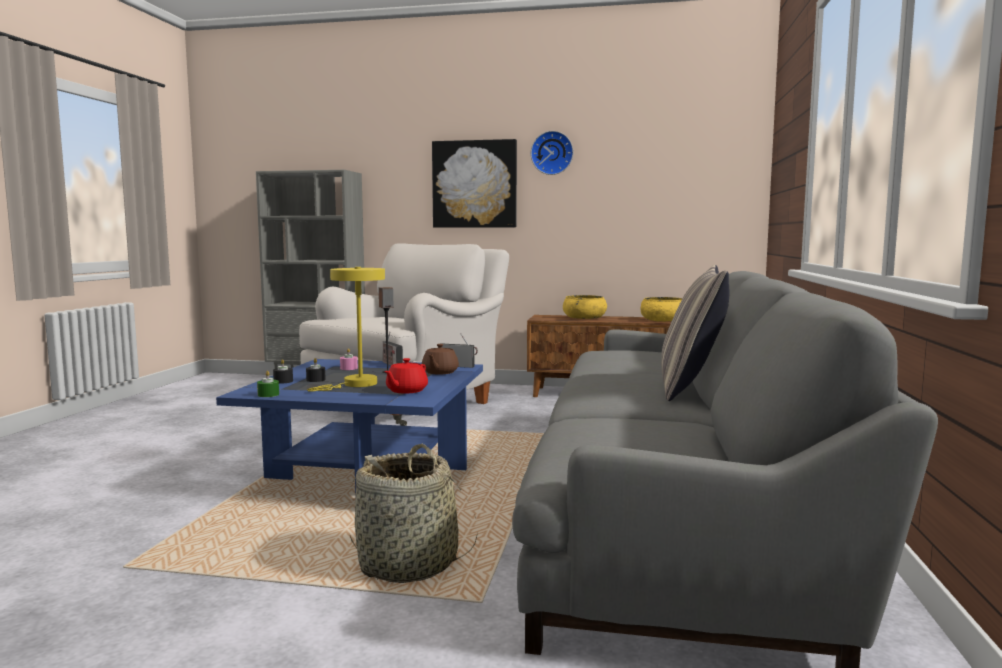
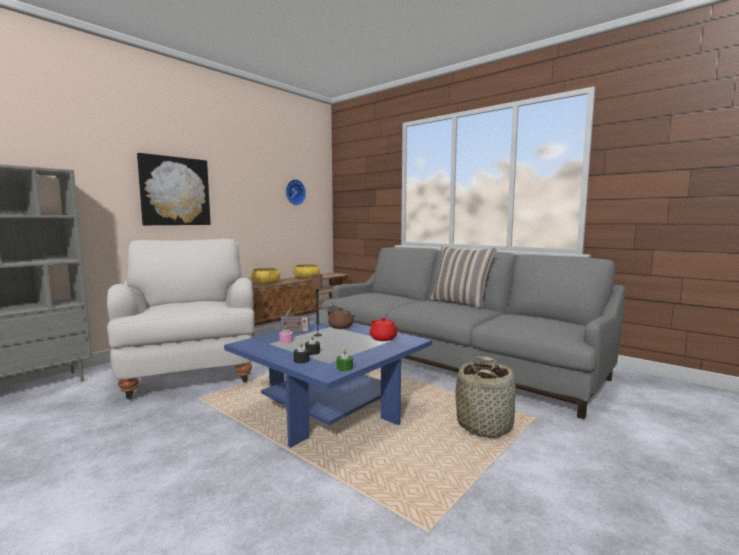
camera: 60 degrees left, 0 degrees up
yellow table lamp [307,267,385,392] -> none
wall clock [531,131,574,175] -> wall clock moved to [286,179,306,206]

